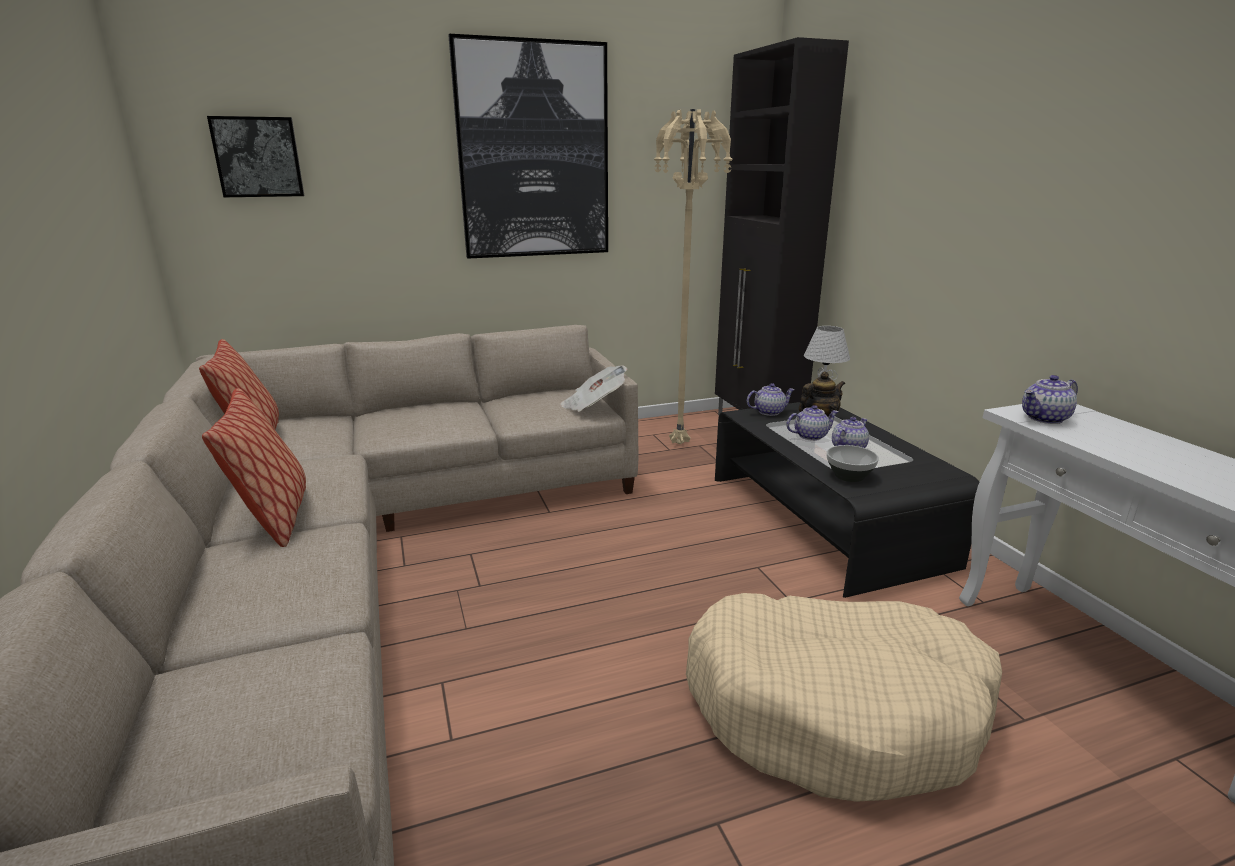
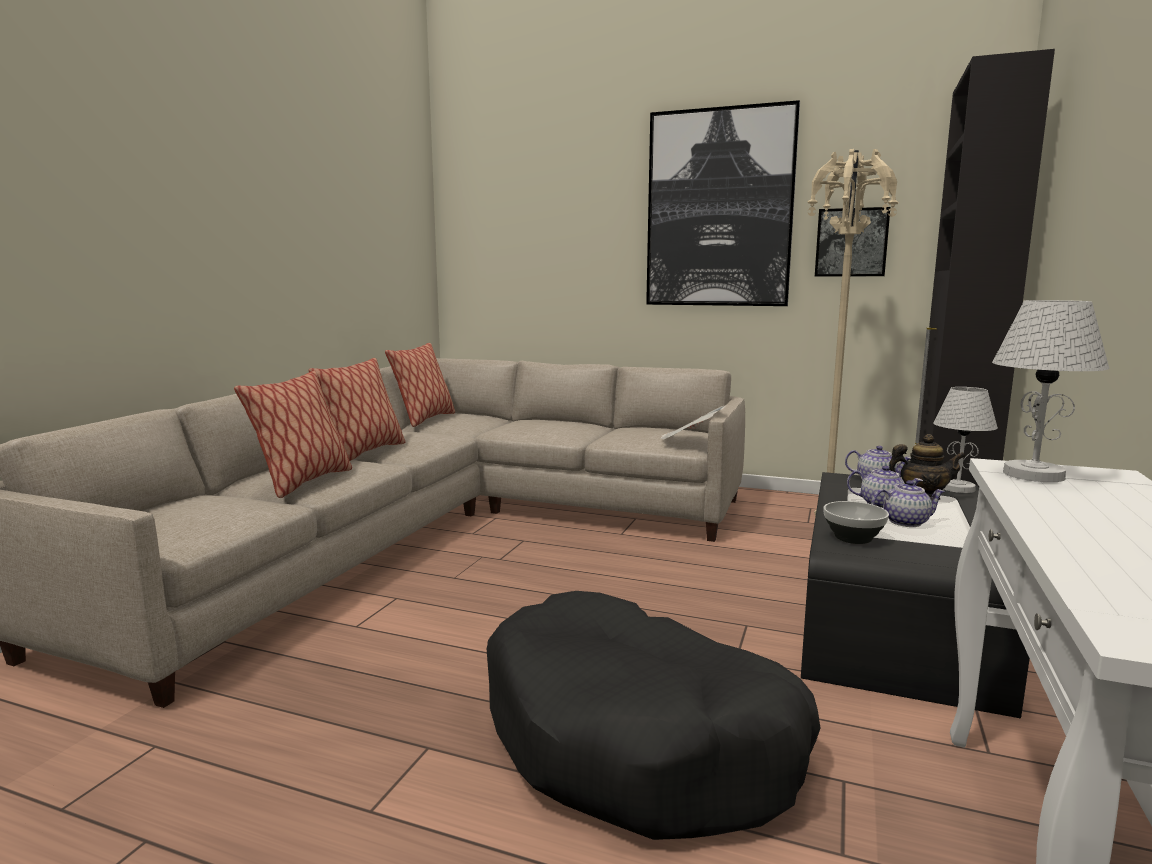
camera: 40 degrees right, 10 degrees down
picture [207,116,304,197] -> picture moved to [815,207,891,276]
beige dog bed [686,593,1002,802] -> black dog bed [487,591,821,840]
teapot [1022,375,1078,424] -> white table lamp [992,300,1110,482]
none -> pillow [234,371,352,498]

